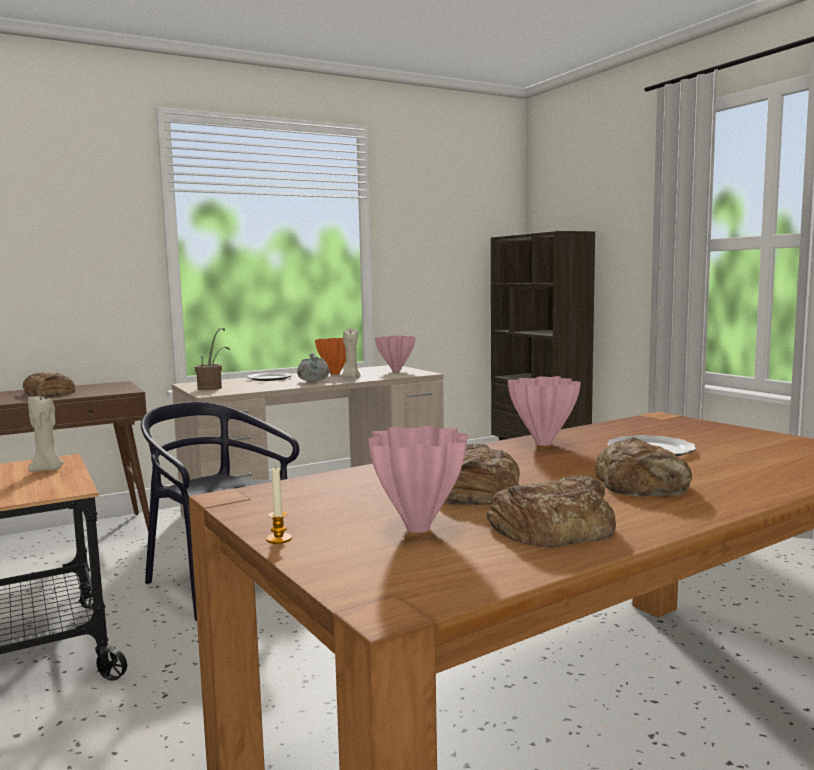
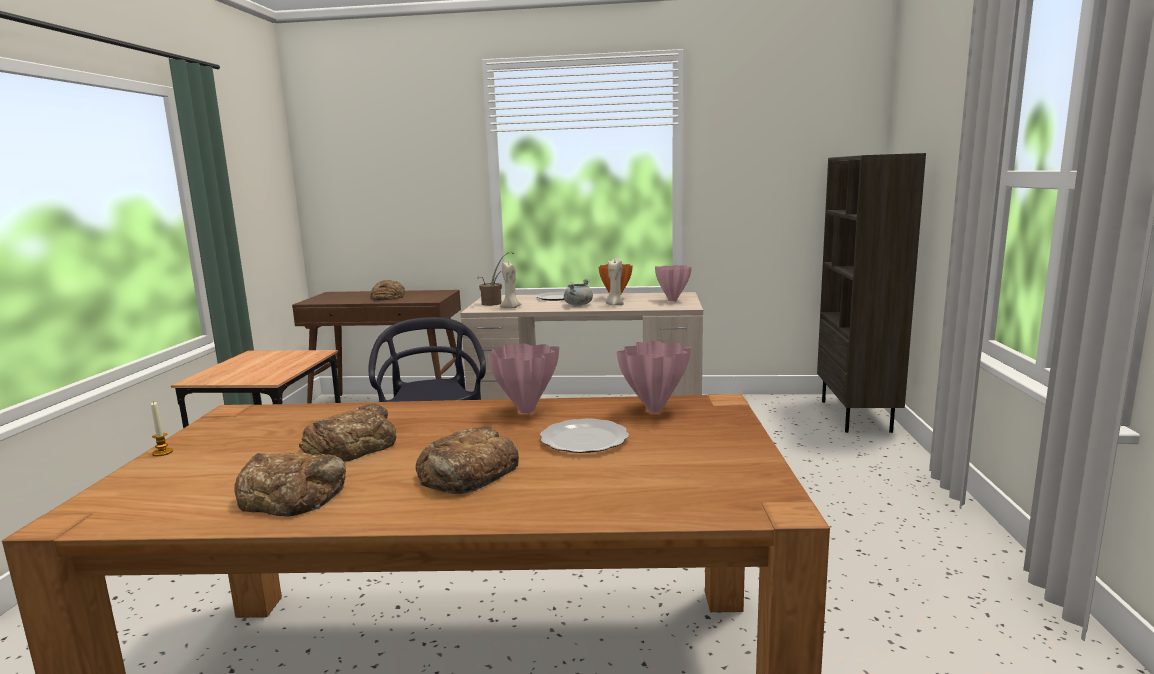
camera: 35 degrees right, 5 degrees up
beige candle [28,393,64,472] -> beige candle moved to [500,262,521,308]
pink vase [368,426,468,533] -> pink vase moved to [617,341,691,413]

